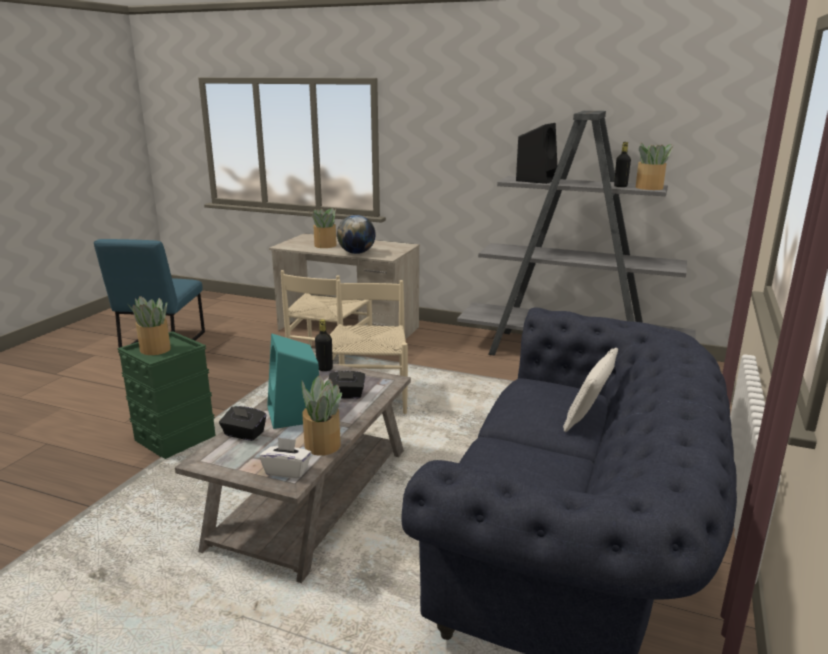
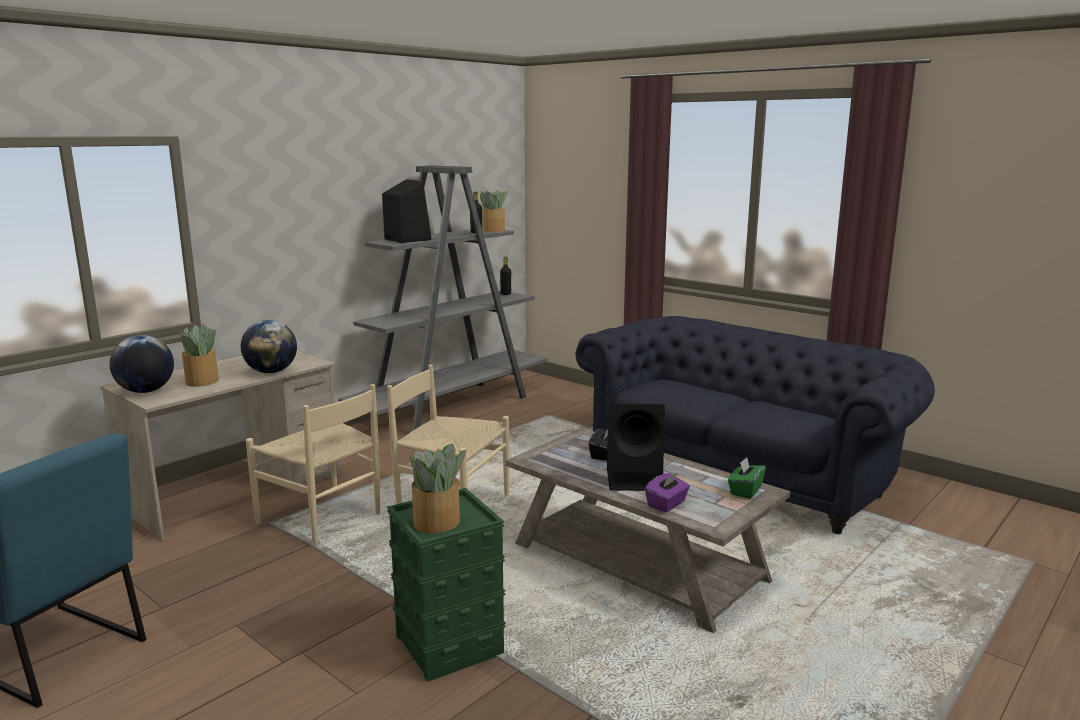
camera: 70 degrees left, 5 degrees down
black tissue box [219,406,266,441] -> purple tissue box [645,472,690,512]
white tissue box [259,437,311,479] -> green tissue box [728,457,766,499]
turquoise speaker [267,333,319,429] -> black speaker [607,404,665,491]
potted plant [302,376,342,456] -> none
black bottle [315,319,333,371] -> black bottle moved to [500,257,511,295]
white pillow [563,348,618,432] -> none
none -> globe [109,335,174,393]

